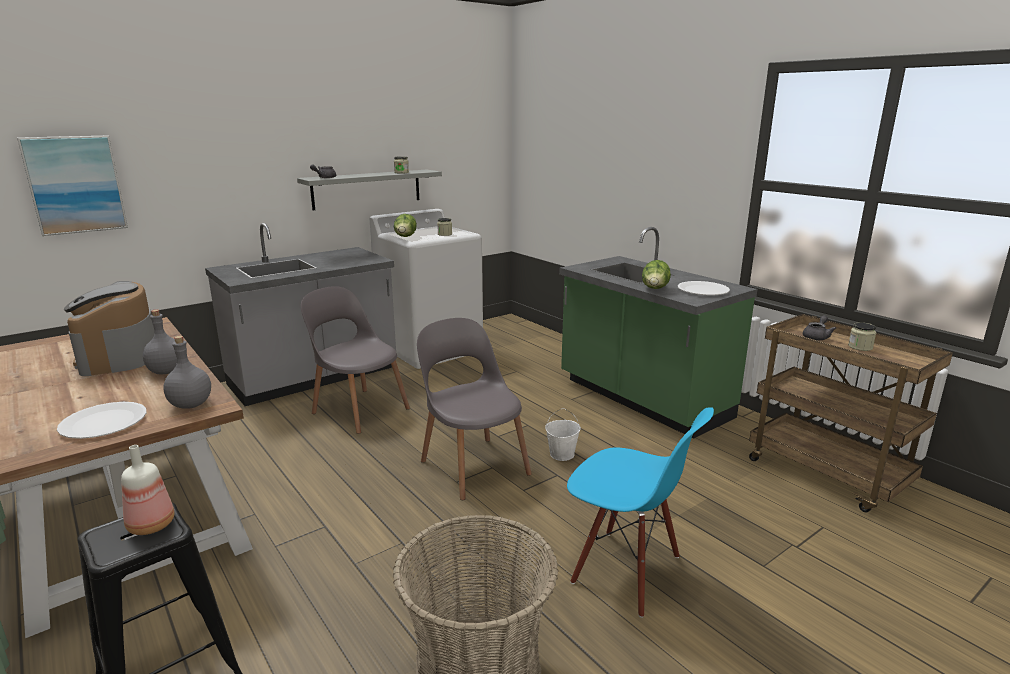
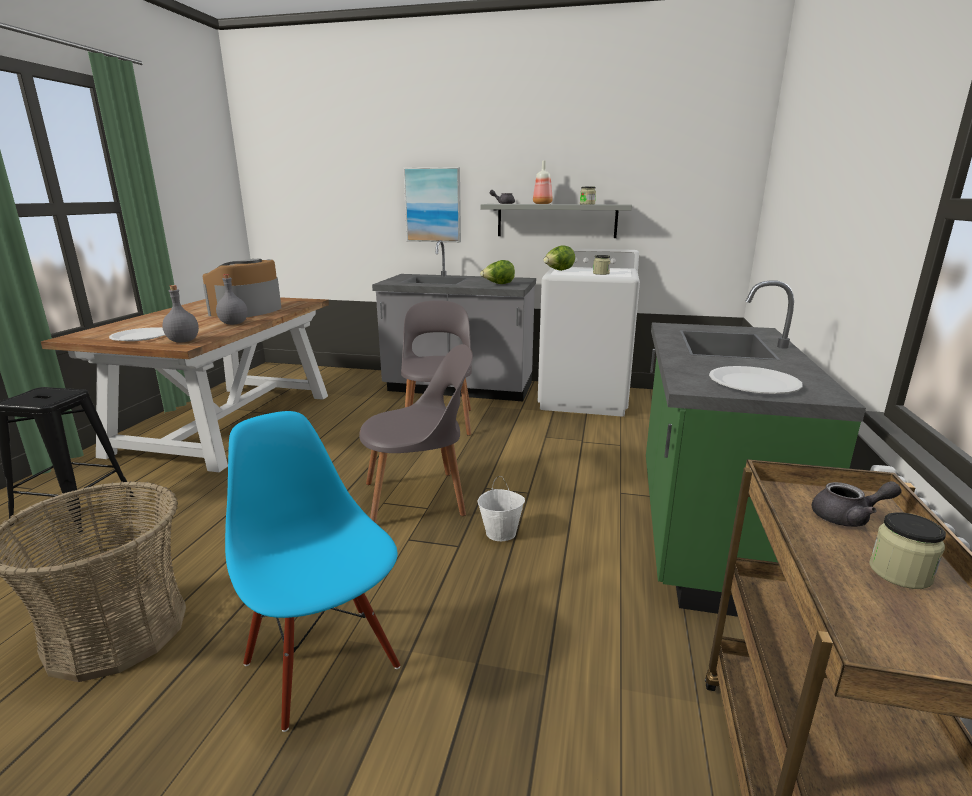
camera: 50 degrees right, 0 degrees up
picture [17,136,128,236] -> picture moved to [403,167,461,242]
bottle [121,445,175,535] -> bottle moved to [533,161,553,204]
grey chair [417,318,532,500] -> grey chair turned 60 degrees clockwise [359,344,473,523]
blue chair [567,407,714,618] -> blue chair turned 150 degrees clockwise [225,411,400,732]
lettuce [642,260,671,289] -> lettuce moved to [480,260,515,284]

